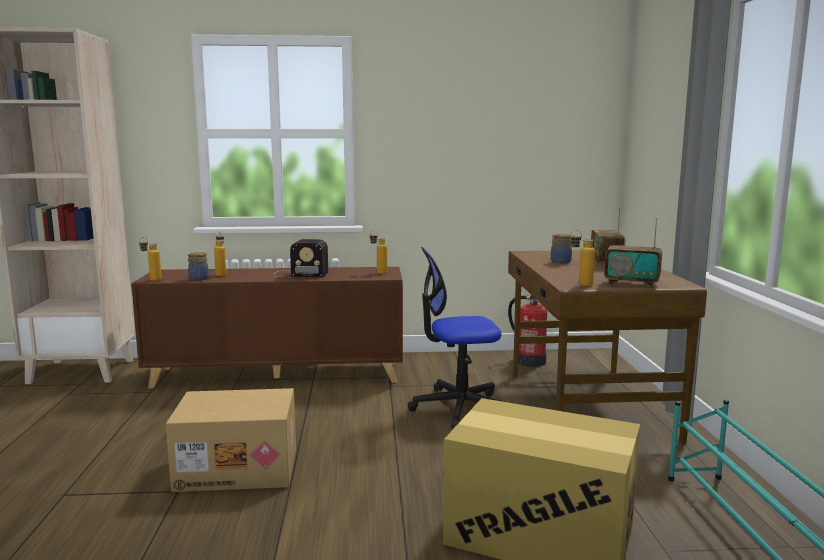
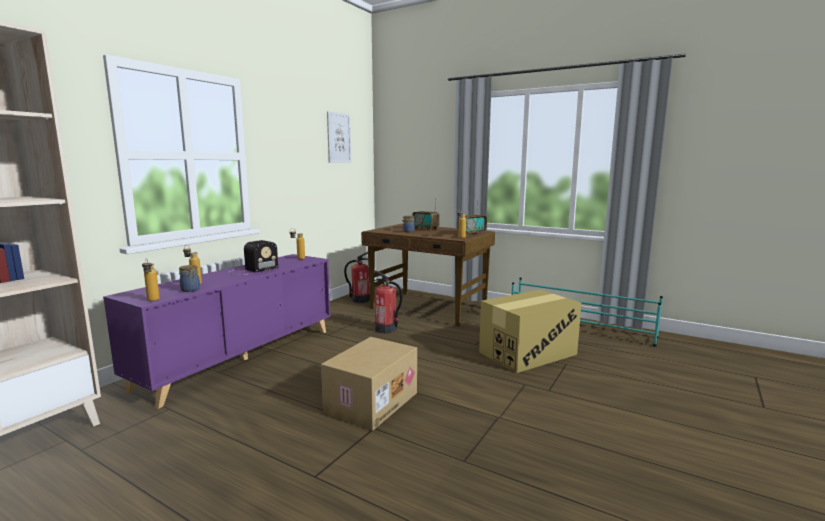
camera: 55 degrees left, 0 degrees up
brown cabinet [131,267,403,389] -> purple cabinet [103,254,331,409]
office chair [408,247,504,428] -> fire extinguisher [374,270,403,333]
none -> picture [327,111,351,163]

